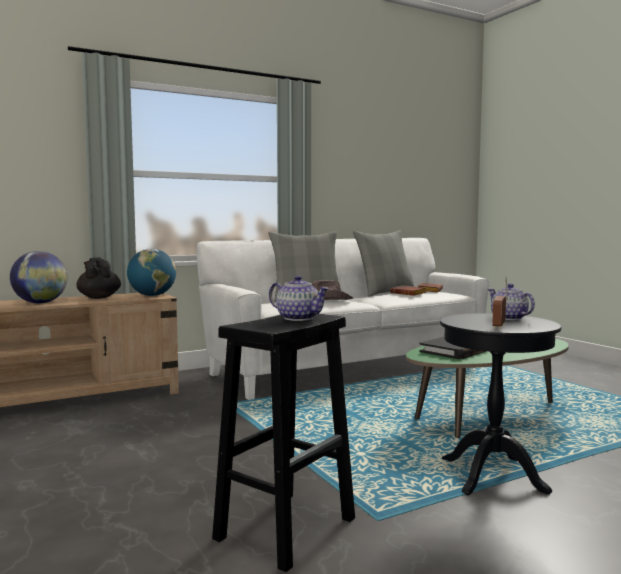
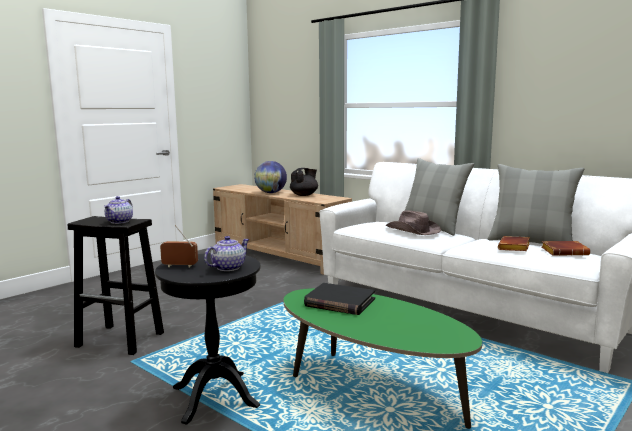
camera: 70 degrees right, 5 degrees up
globe [127,249,176,296] -> none

